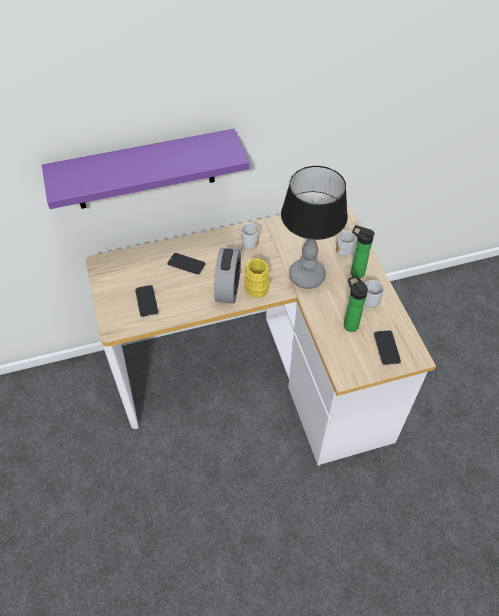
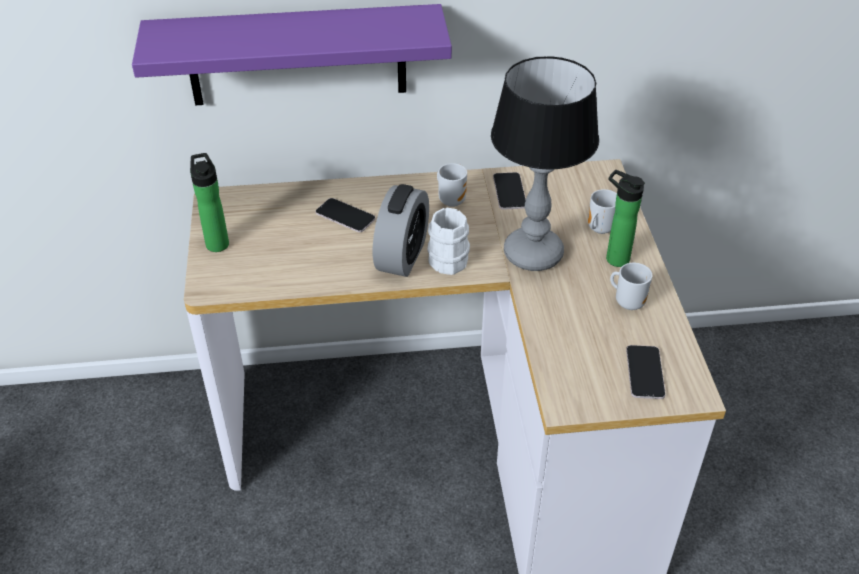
camera: 10 degrees right, 10 degrees down
phone [135,285,159,318] -> phone moved to [493,172,526,210]
yellow mug [244,257,270,298] -> white mug [427,208,470,275]
bottle [344,275,368,332] -> bottle moved to [190,153,229,252]

